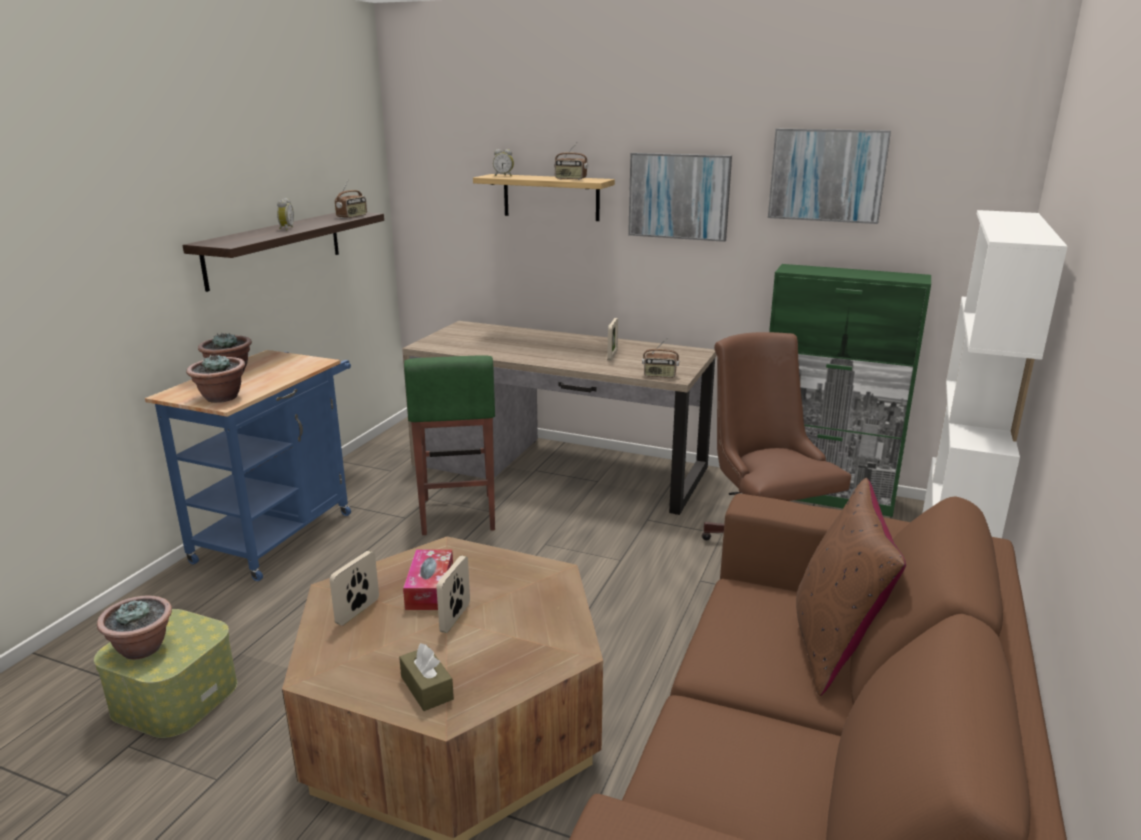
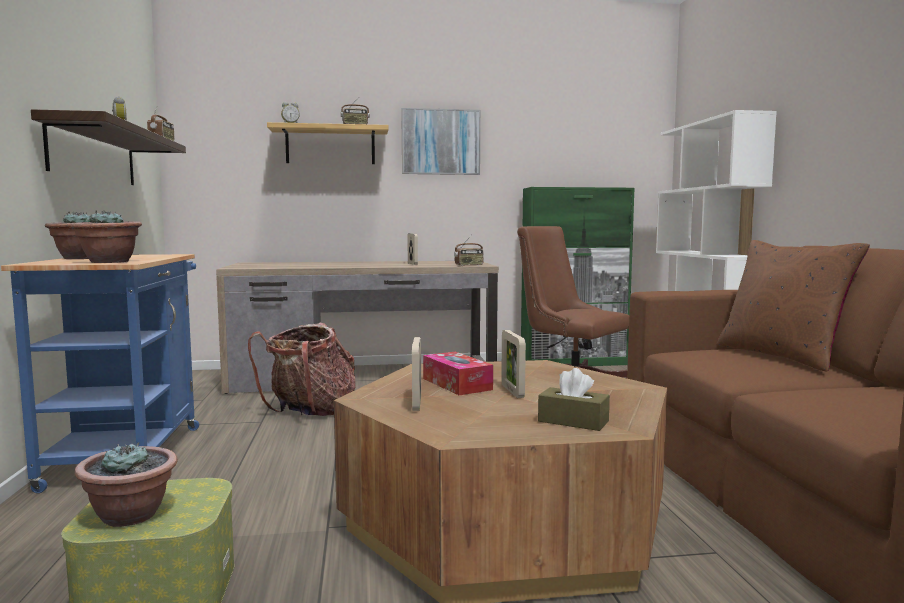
camera: 30 degrees left, 15 degrees down
green stool [404,355,495,535] -> backpack [248,322,355,416]
picture [768,129,891,224] -> none

